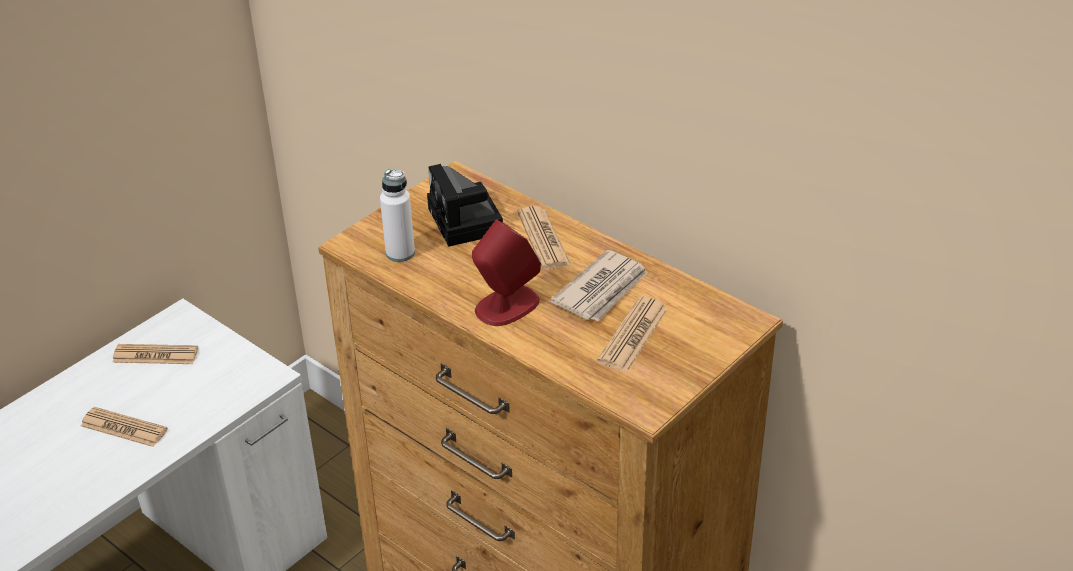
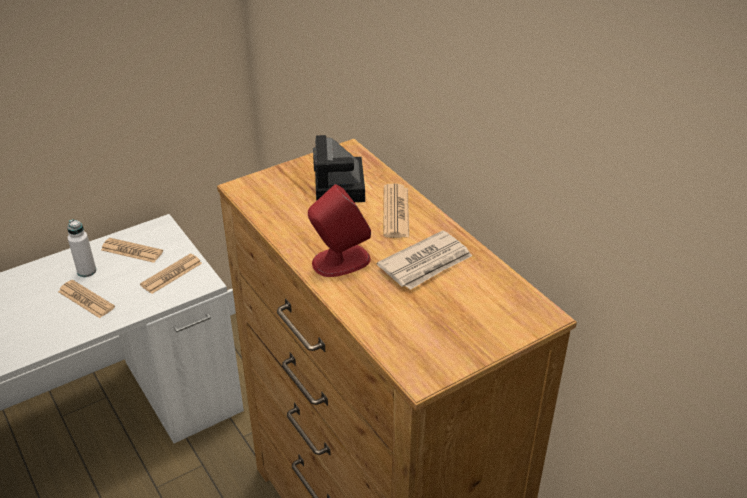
camera: 15 degrees right, 0 degrees up
white bottle [380,169,415,262] -> white bottle moved to [67,219,96,277]
newspaper [597,297,668,372] -> newspaper moved to [140,254,202,294]

